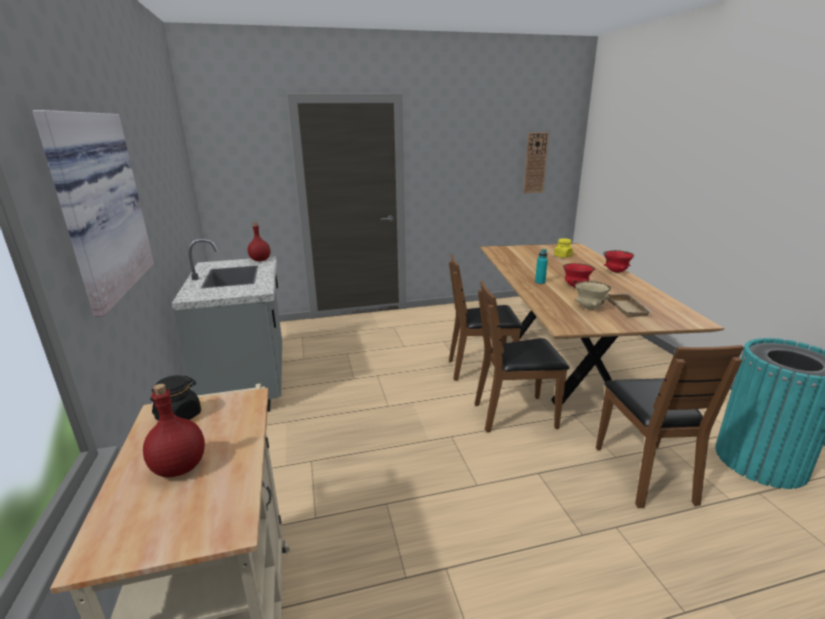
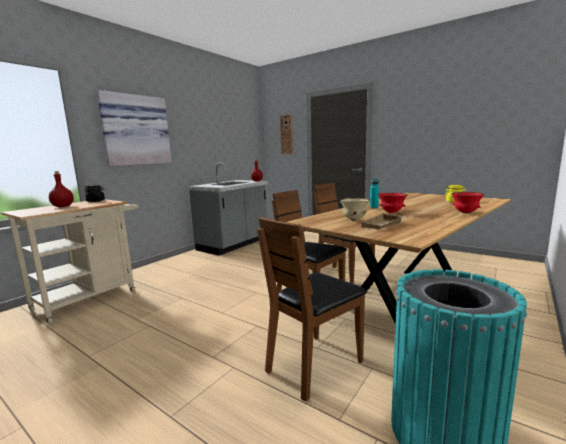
camera: 50 degrees right, 10 degrees down
wall clock [523,132,549,193] -> wall clock moved to [280,114,293,154]

